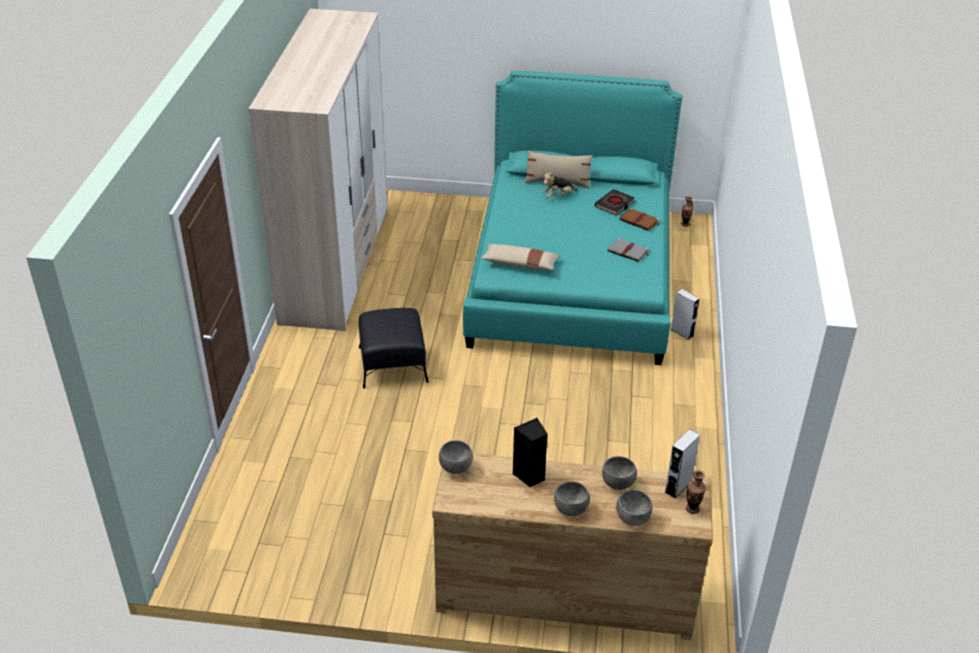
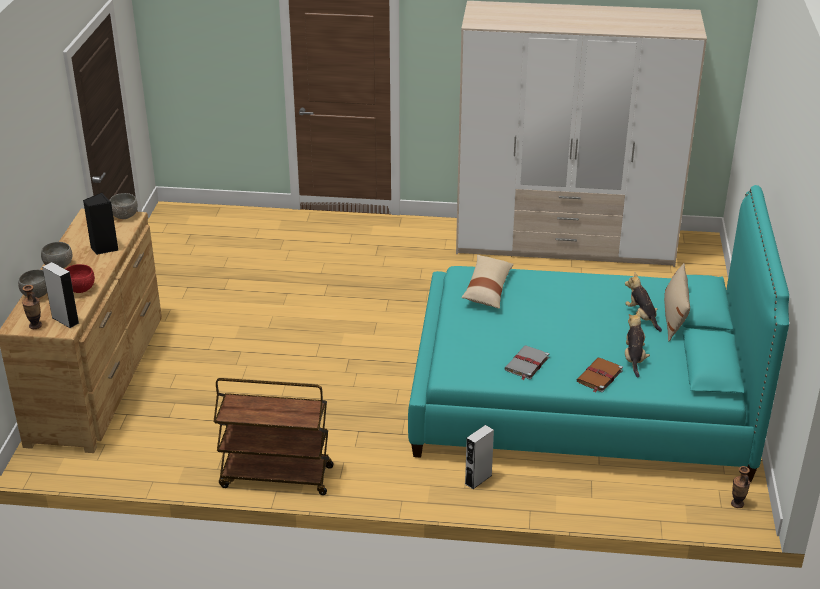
camera: 90 degrees right, 5 degrees down
black ottoman [359,308,429,389] -> none
black book [595,189,635,216] -> plush toy [625,311,650,378]
grey bowl [602,456,637,490] -> red bowl [66,264,95,293]
none -> brown cart [213,378,334,495]

